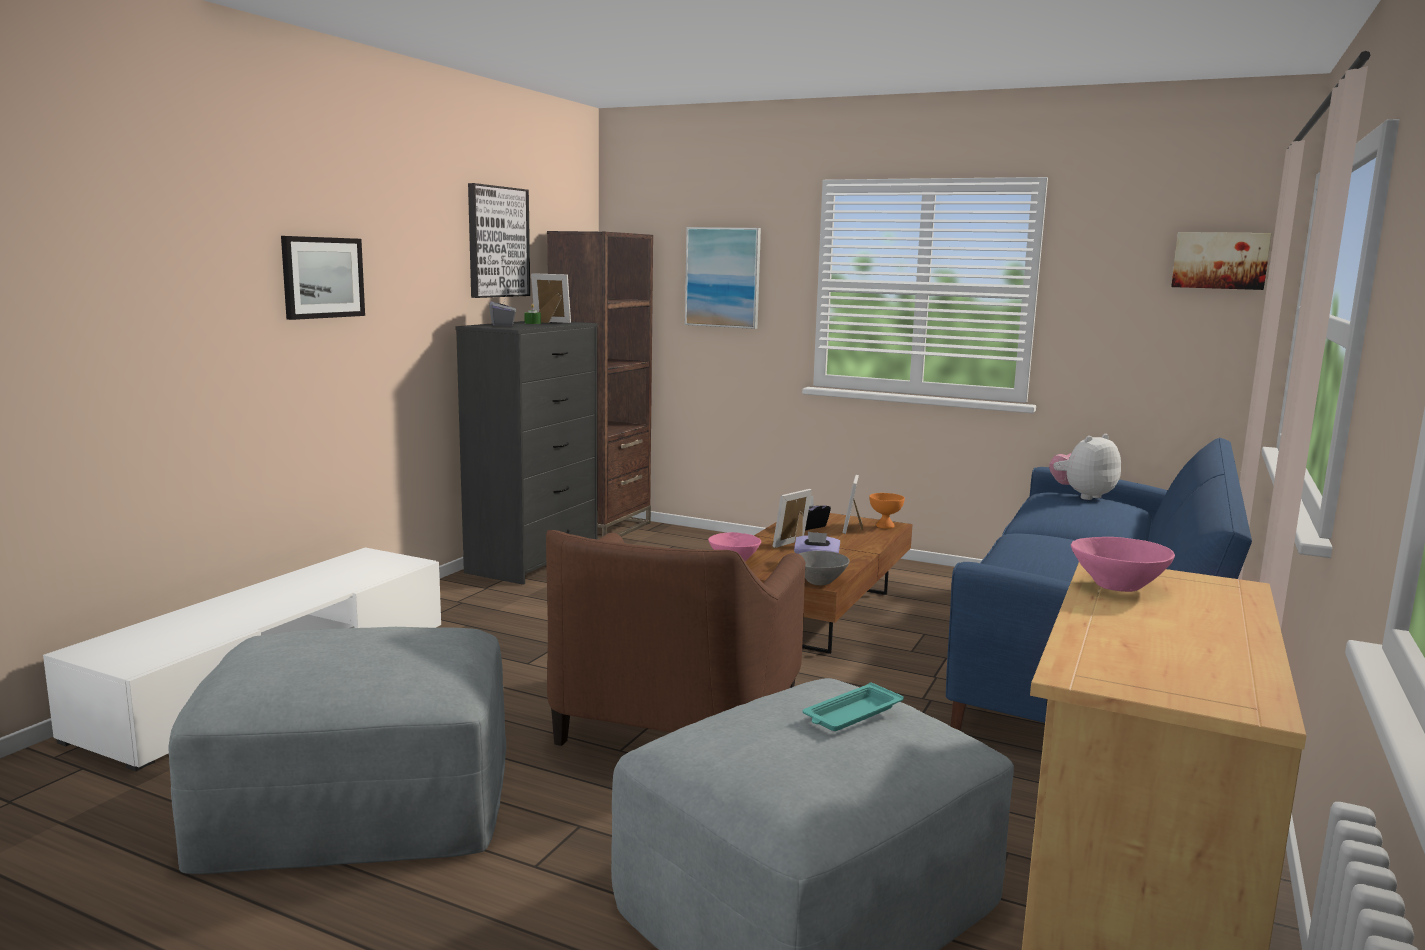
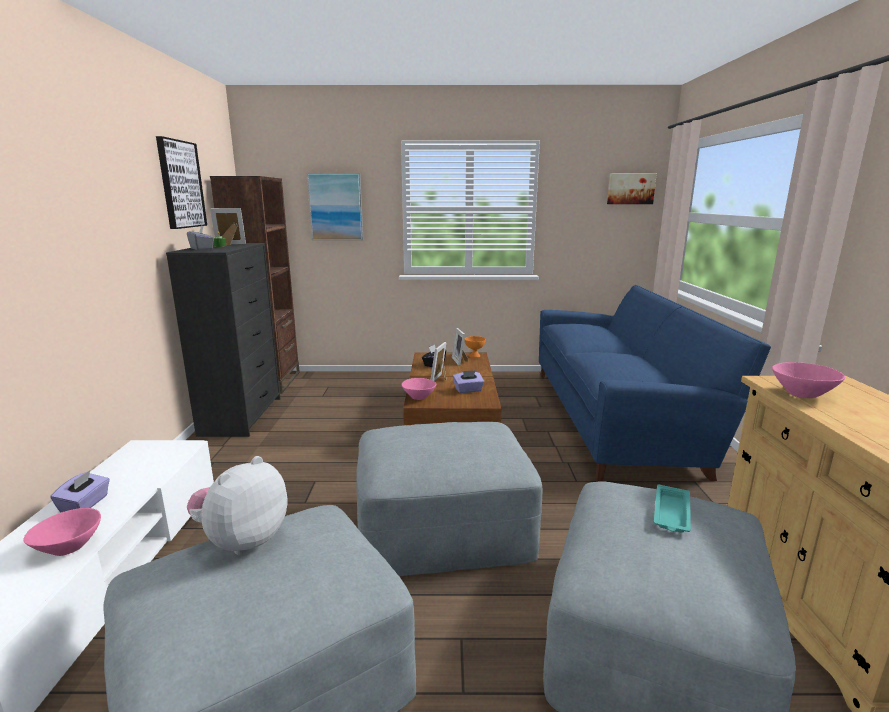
camera: 25 degrees left, 5 degrees up
picture [281,236,365,320] -> none
brown armchair [546,530,806,746] -> grey ottoman [356,422,543,576]
grey bowl [799,551,850,585] -> none
plush toy [1049,434,1121,500] -> plush toy moved to [187,456,288,555]
none -> pink bowl [23,508,101,556]
none -> purple tissue box [50,470,110,513]

